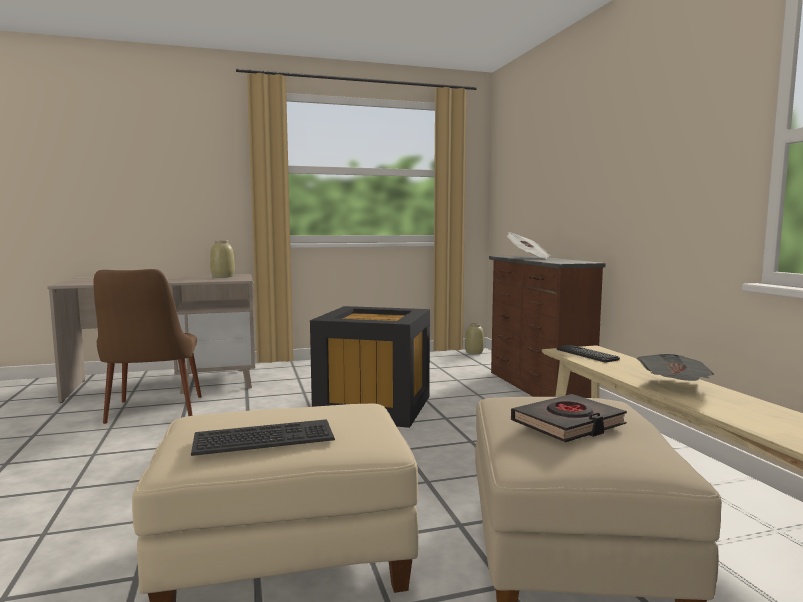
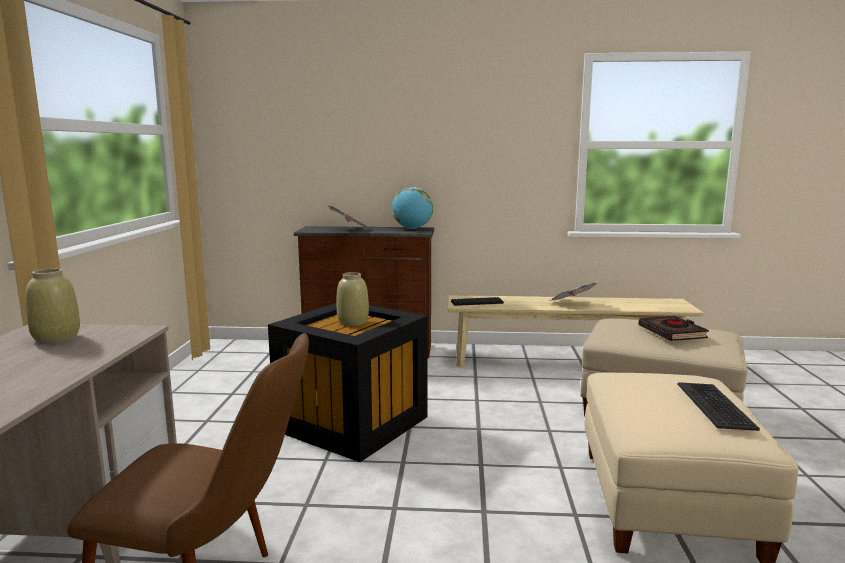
camera: 70 degrees left, 5 degrees up
beige vase [465,323,484,354] -> beige vase moved to [336,272,369,326]
none -> globe [392,187,433,229]

